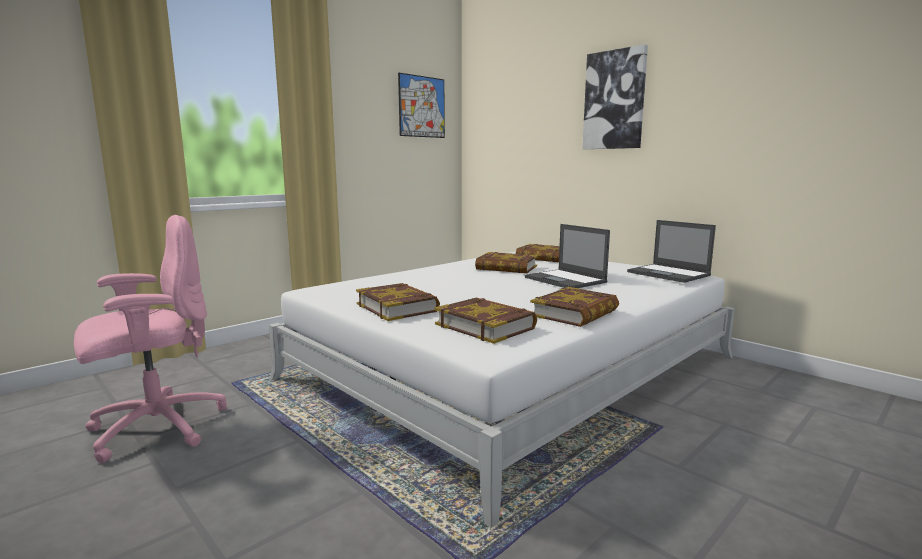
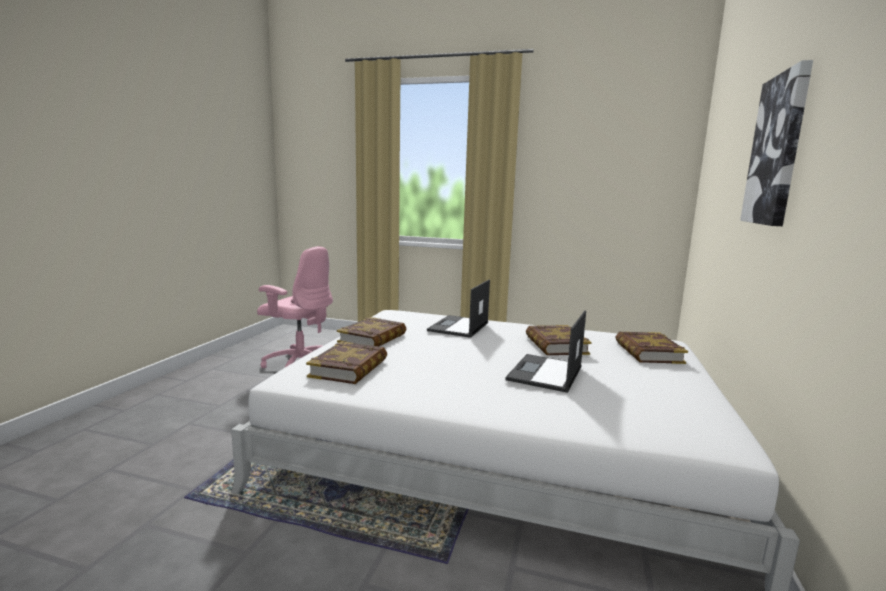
camera: 60 degrees right, 0 degrees up
picture [398,73,445,138] -> none
book [530,287,619,327] -> none
laptop [627,220,716,283] -> laptop moved to [427,279,490,338]

